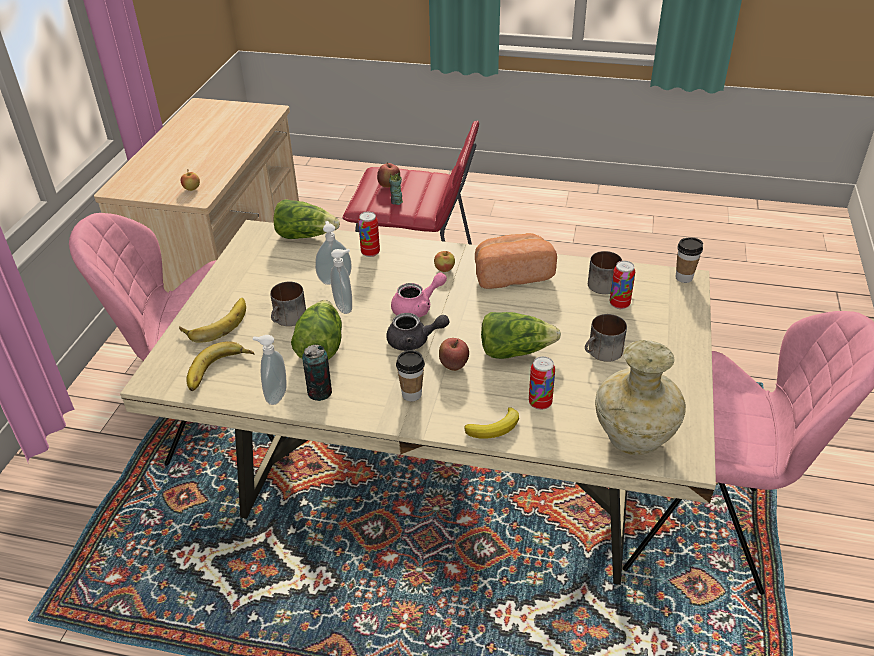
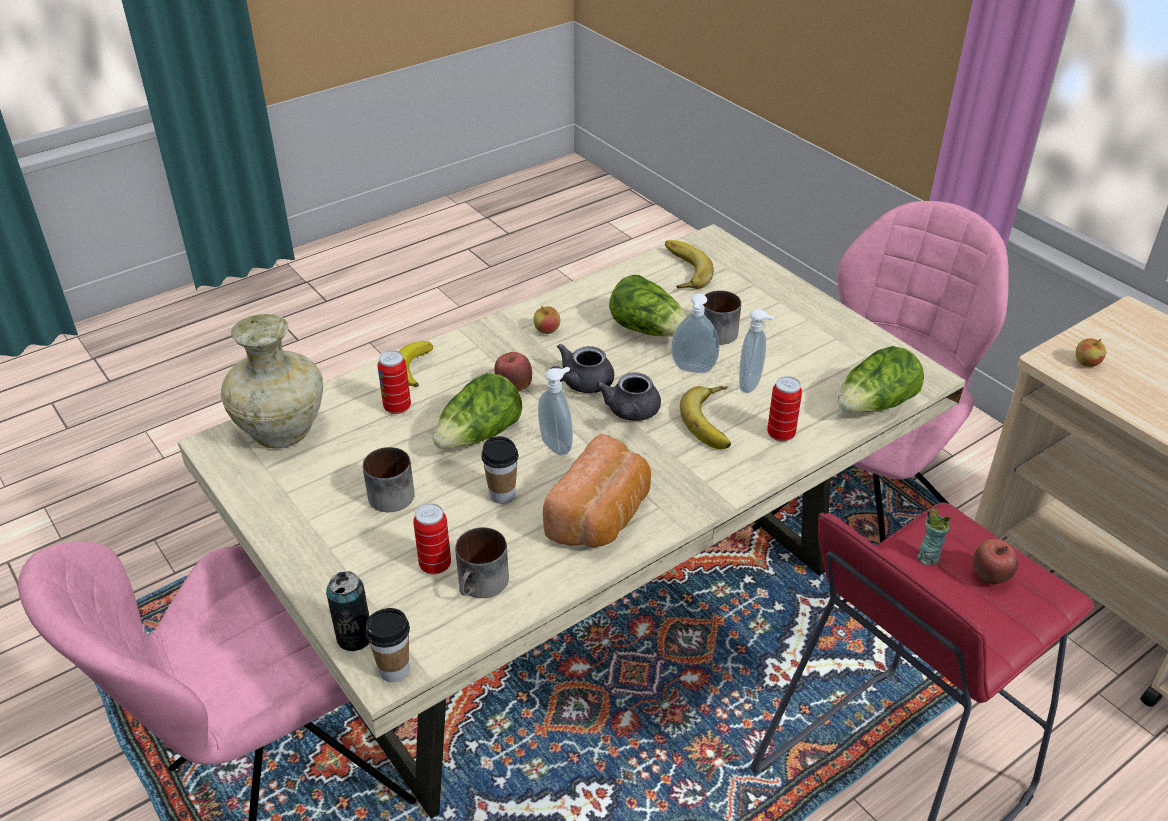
camera: 130 degrees right, 0 degrees up
banana [179,298,246,343] -> banana moved to [680,386,731,449]
soap dispenser [253,335,287,405] -> soap dispenser moved to [538,367,573,456]
can [302,345,332,401] -> can moved to [326,571,369,651]
pink teapot [391,273,447,317] -> grey teapot [596,372,661,421]
cup [396,350,425,401] -> cup moved to [482,436,519,504]
apple [434,251,455,272] -> apple moved to [533,306,560,334]

